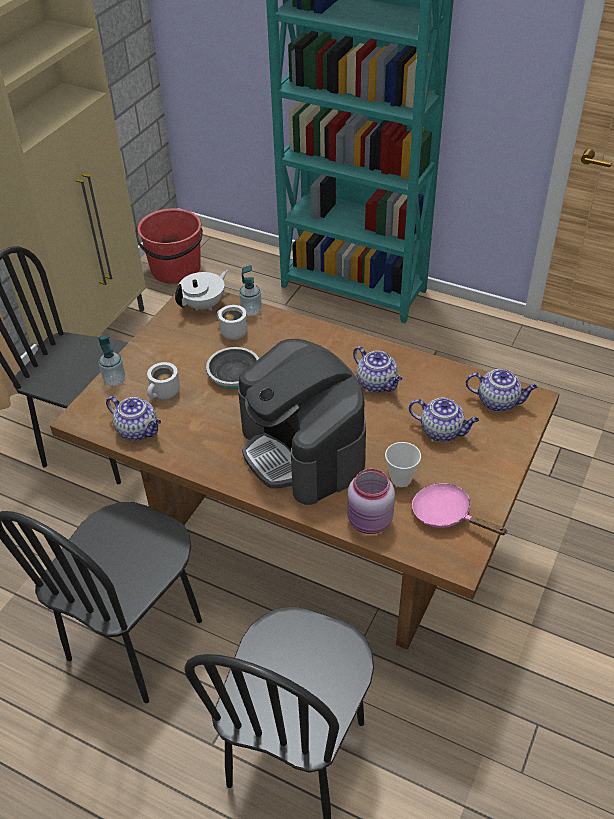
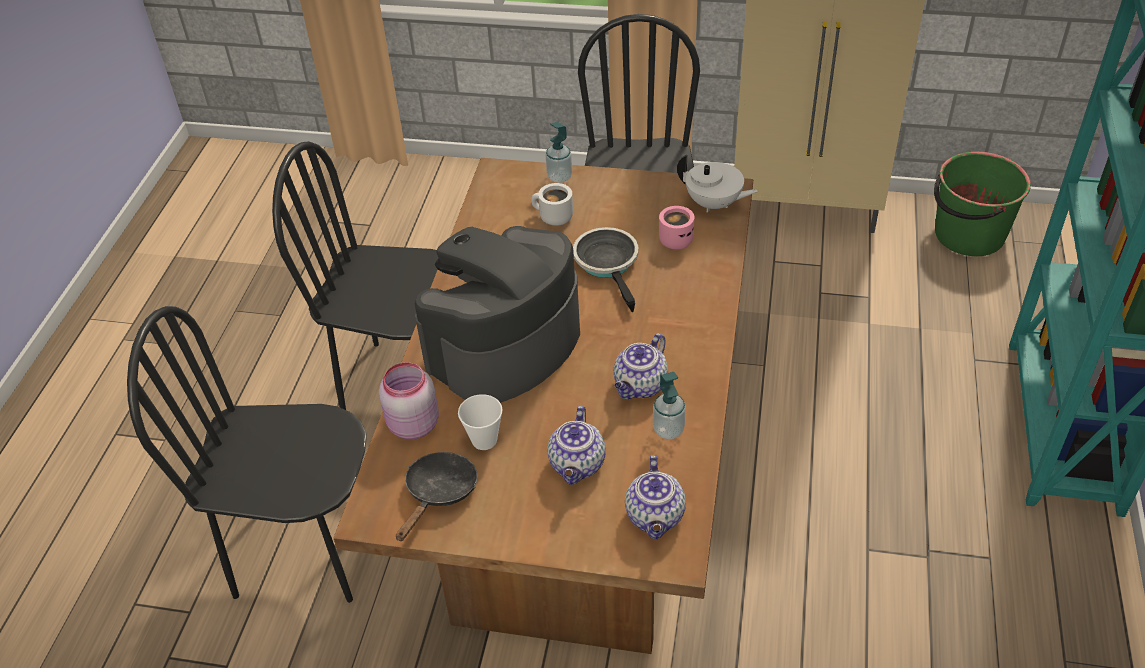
camera: 75 degrees right, 0 degrees up
teapot [106,396,161,441] -> none
red bucket [135,209,203,284] -> green bucket [934,152,1031,256]
white mug [217,305,248,340] -> pink mug [659,206,695,250]
soap dispenser [239,265,262,316] -> soap dispenser moved to [653,372,686,439]
pink frying pan [412,483,508,535] -> black frying pan [396,452,478,541]

